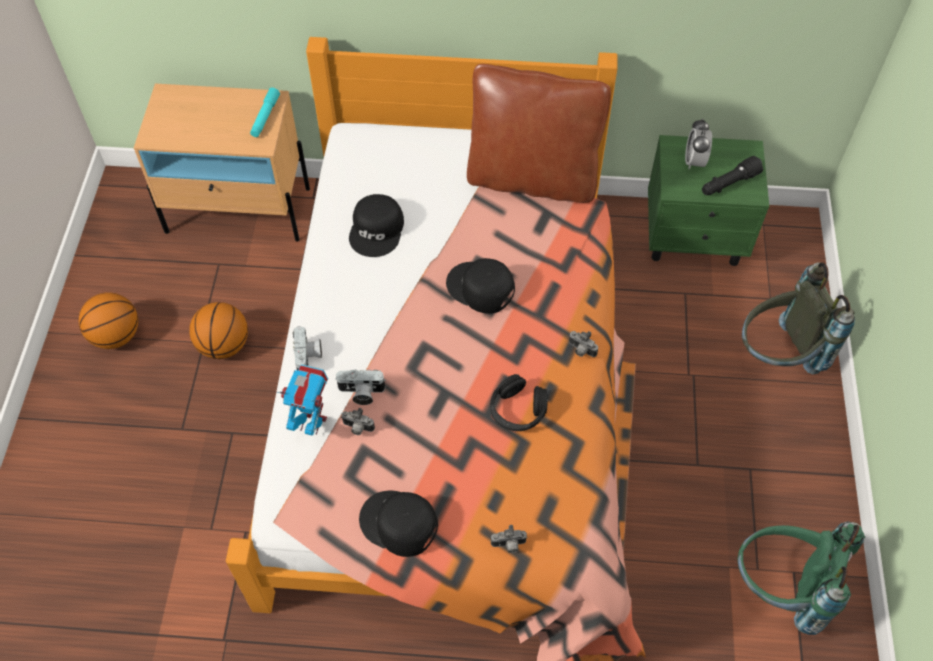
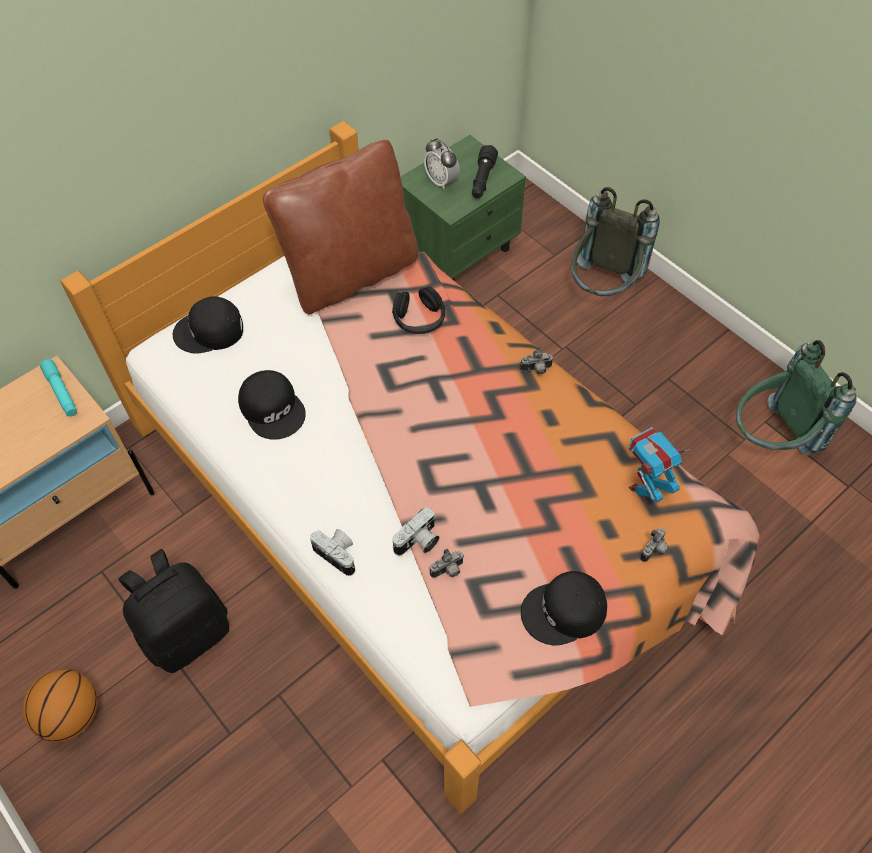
camera: 45 degrees left, 0 degrees up
basketball [189,302,248,359] -> black backpack [119,549,229,673]
toy robot [276,364,328,435] -> toy robot moved to [628,427,691,503]
black cap [446,258,515,313] -> black cap moved to [173,296,243,354]
black headphones [490,374,548,431] -> black headphones moved to [392,287,445,334]

